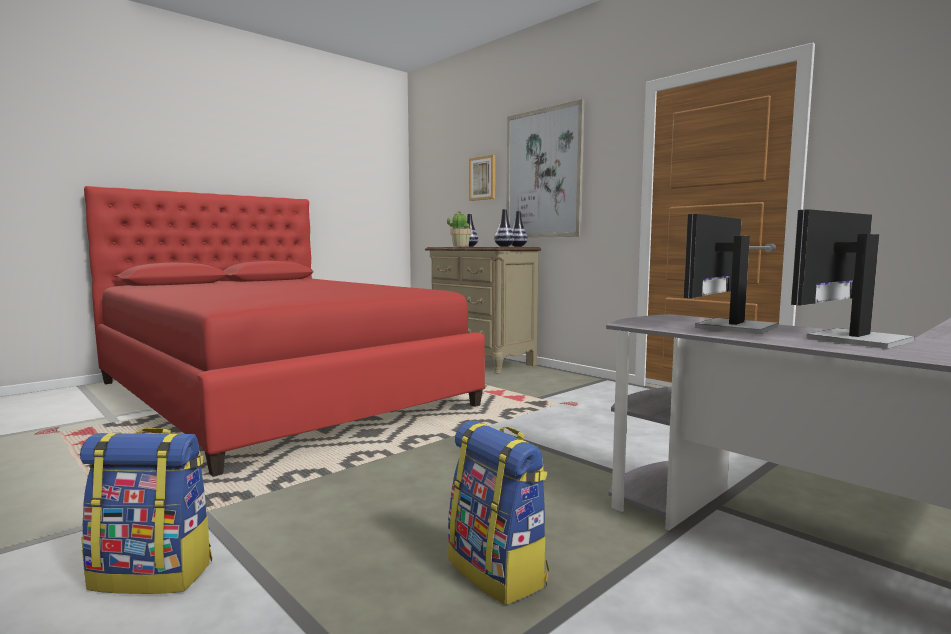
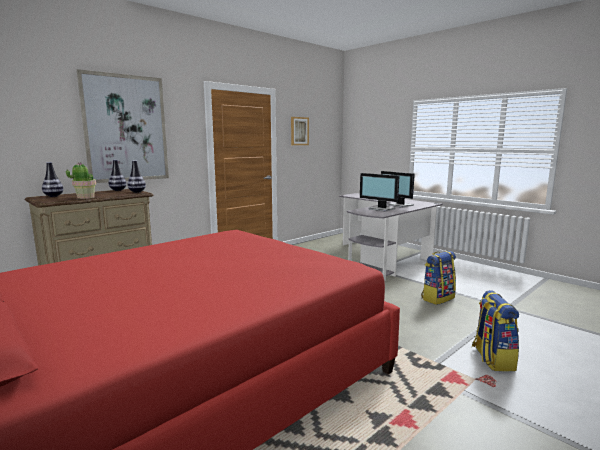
camera: 90 degrees left, 5 degrees up
picture [469,155,495,201] -> picture moved to [291,117,309,145]

